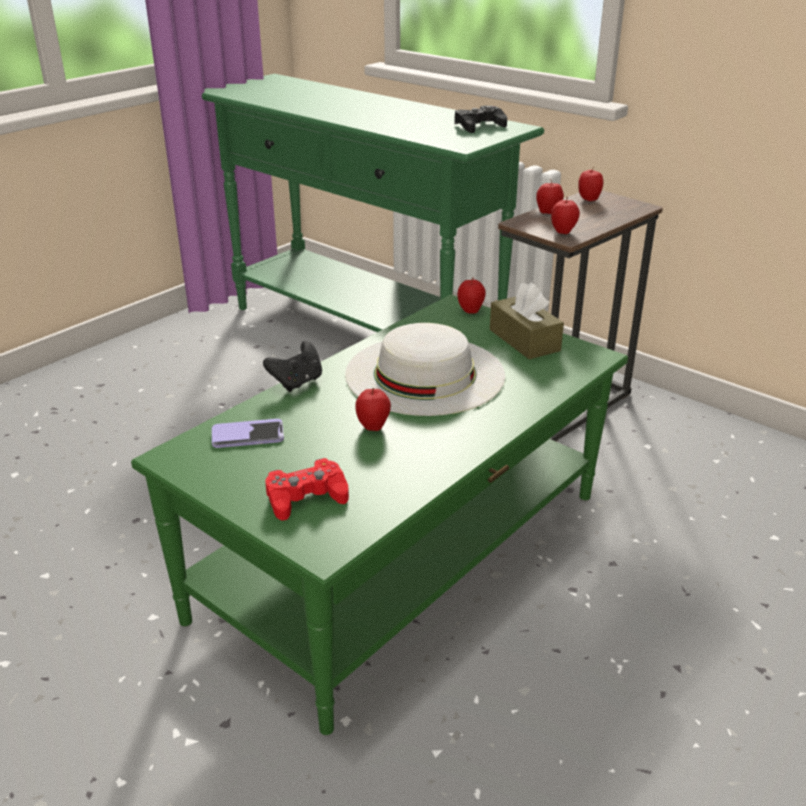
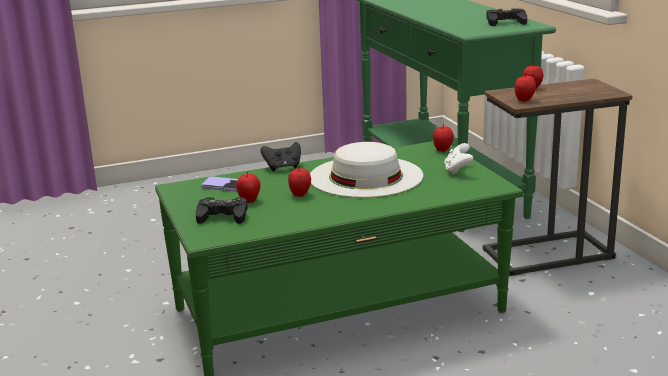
camera: 30 degrees right, 10 degrees down
red game controller [265,458,349,521] -> black game controller [195,197,248,224]
brown tissue box [490,282,564,359] -> white game controller [444,143,473,175]
apple [578,167,603,201] -> apple moved to [236,171,260,203]

